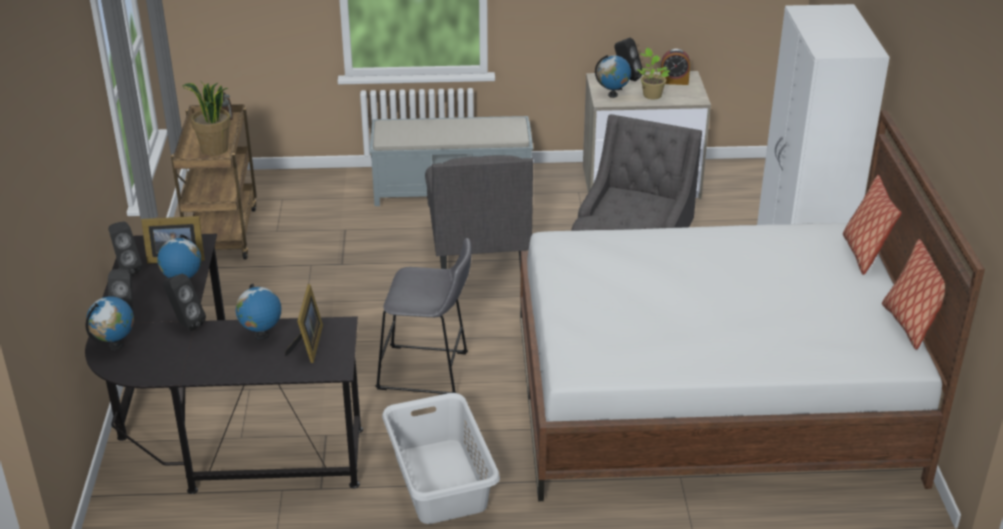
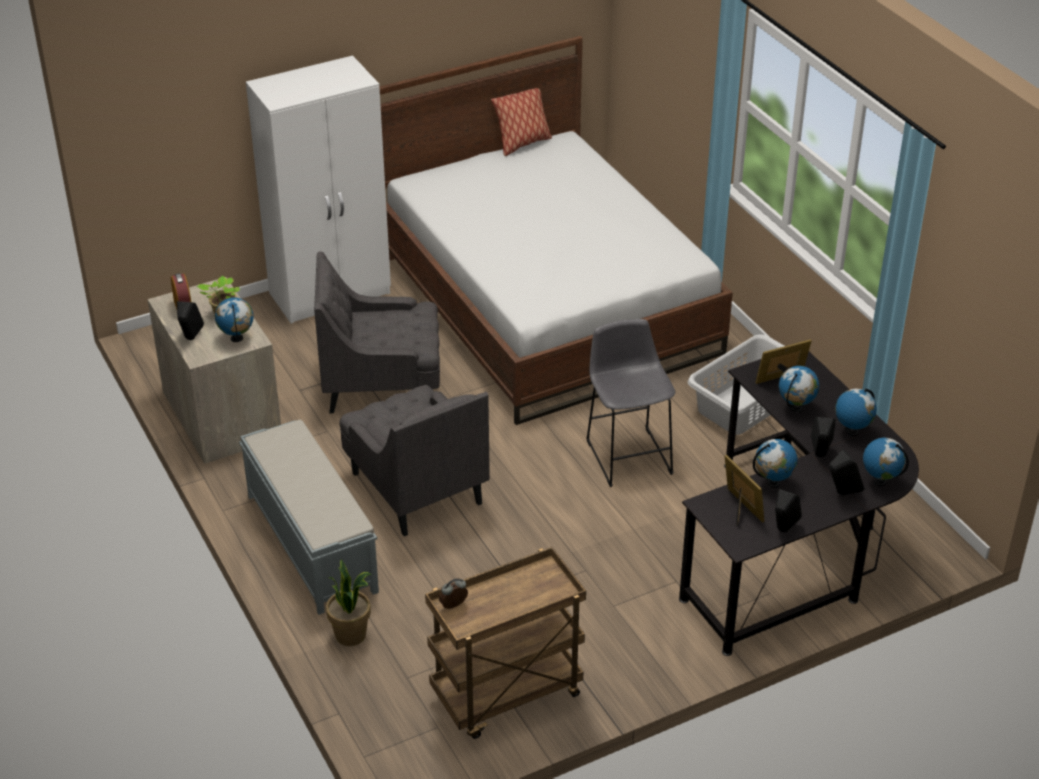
camera: 115 degrees left, 5 degrees up
potted plant [182,81,231,156] -> potted plant moved to [326,559,372,646]
grey armchair [425,155,533,273] -> grey armchair turned 90 degrees clockwise [339,384,490,536]
pillow [843,175,902,275] -> none
none -> globe [835,388,877,436]

